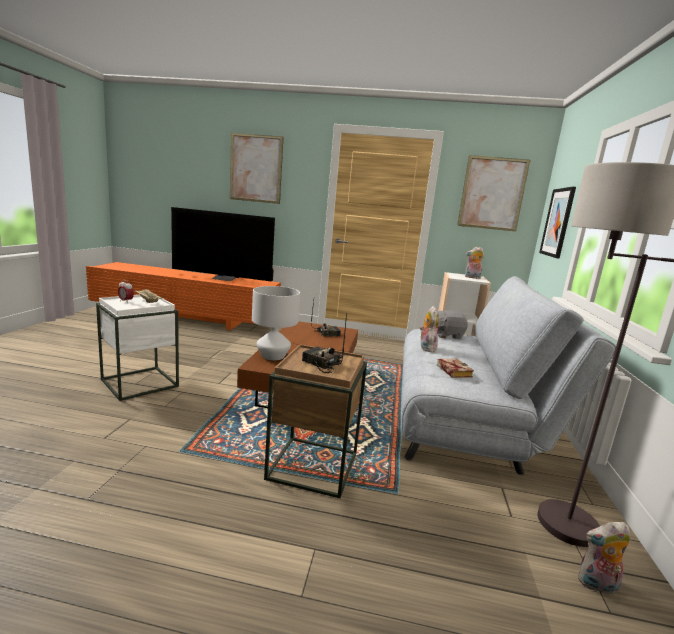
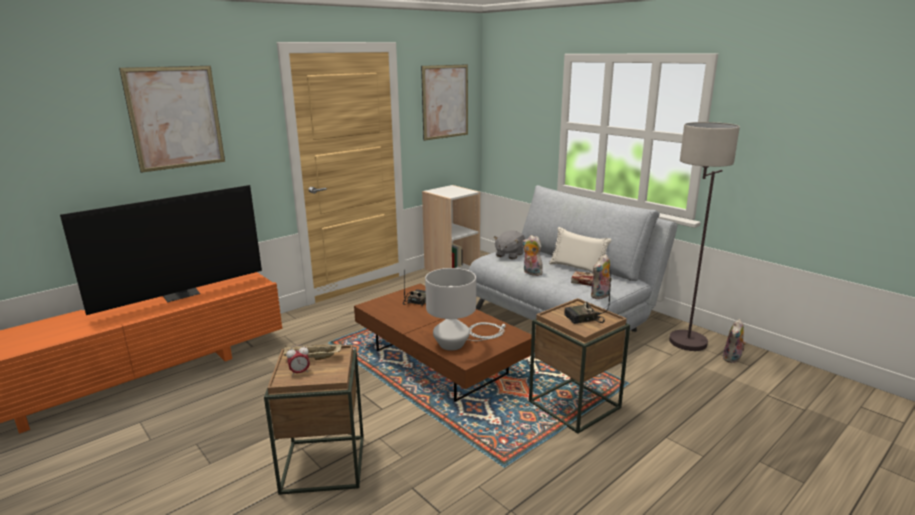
camera: 50 degrees left, 5 degrees up
white side table [96,295,179,401] -> brown side table [264,345,364,495]
plush toy [465,247,484,279] -> plush toy moved to [590,254,612,300]
picture [539,187,576,259] -> none
none -> white pillow [549,227,611,273]

